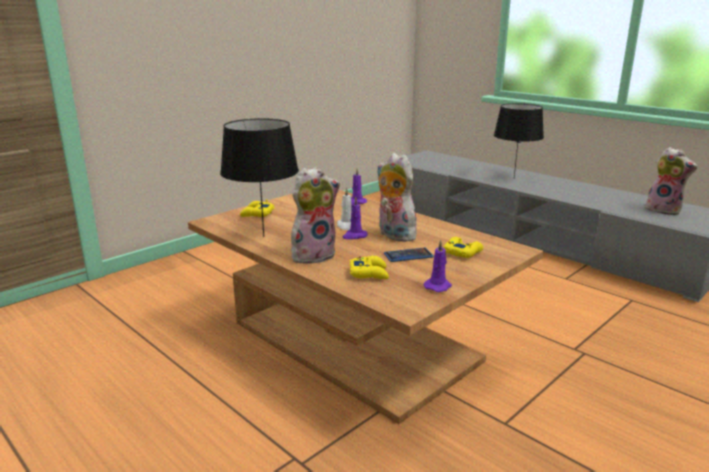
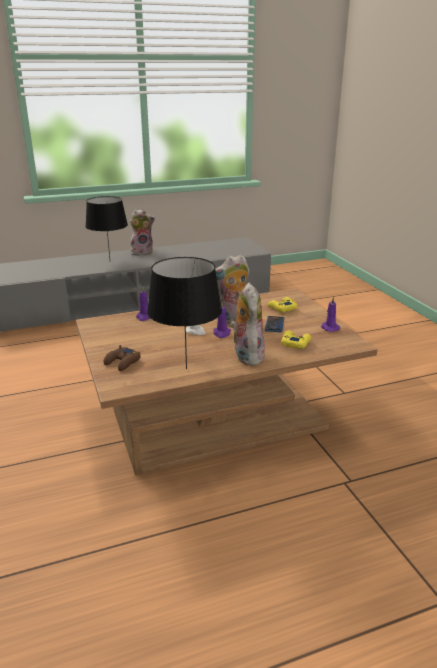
camera: 65 degrees left, 5 degrees up
yellow game controller [240,199,275,217] -> brown game controller [104,345,141,371]
plush toy [645,147,697,215] -> plush toy moved to [130,209,155,255]

